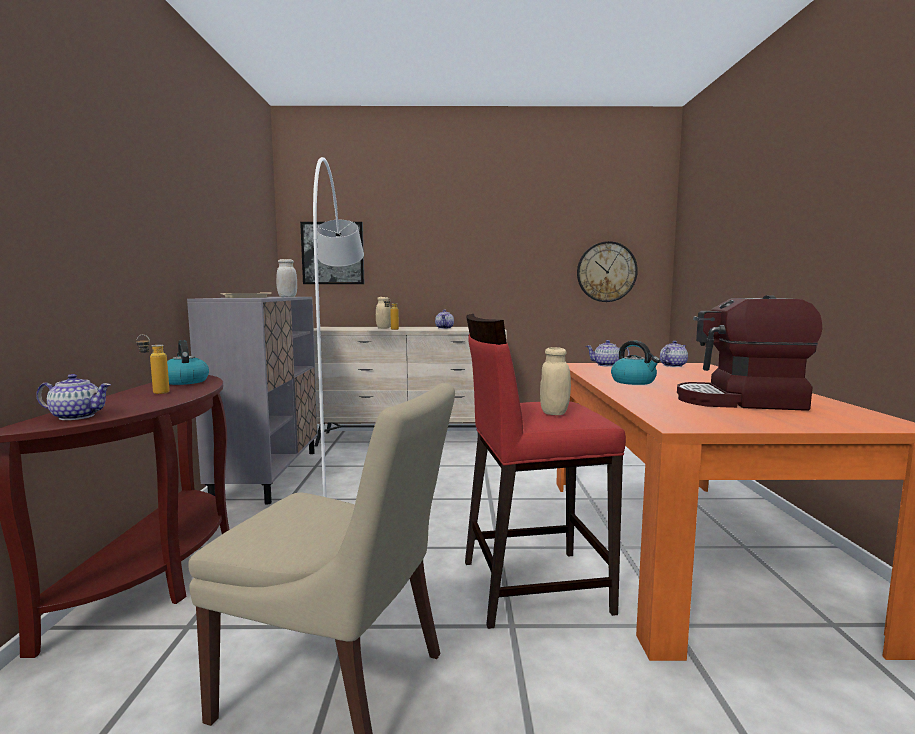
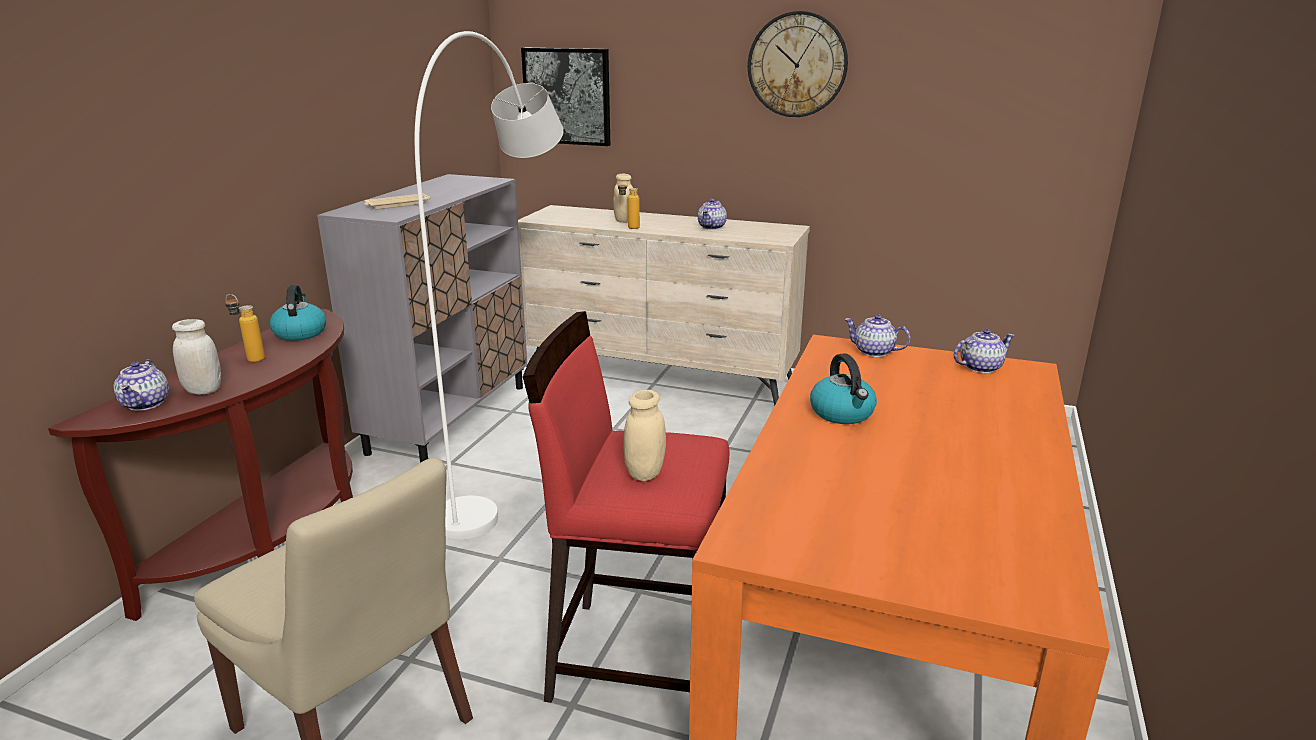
camera: 20 degrees right, 15 degrees up
teapot [36,374,111,420] -> teapot turned 60 degrees clockwise [114,359,169,411]
white jar [276,259,297,297] -> white jar moved to [172,319,221,395]
wall clock [577,241,638,302] -> wall clock moved to [748,11,848,117]
coffee machine [677,296,822,411] -> none

